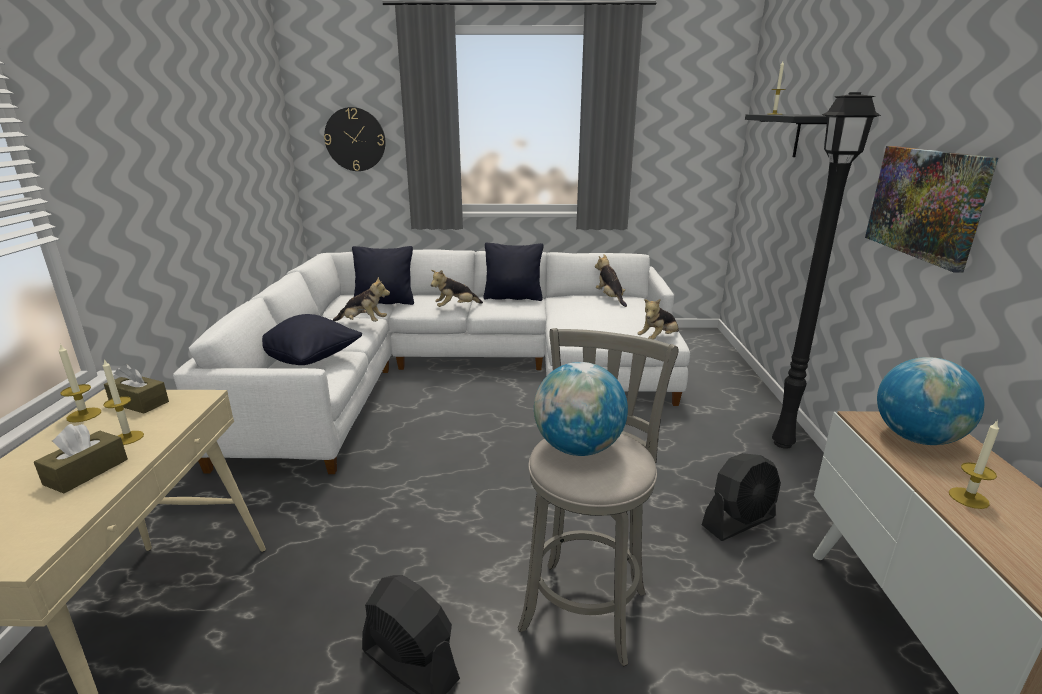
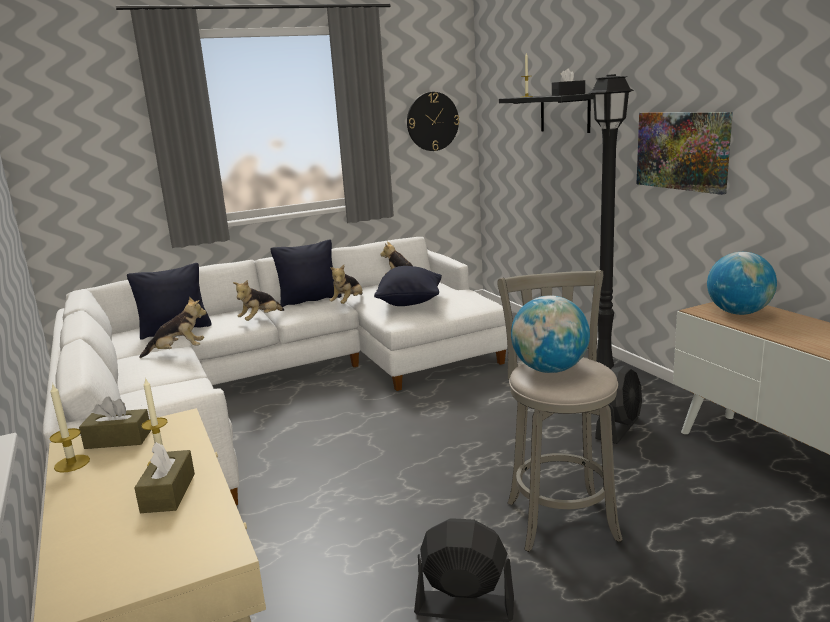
camera: 25 degrees left, 5 degrees down
black pillow [262,314,362,365] -> black pillow moved to [374,266,442,306]
wall clock [324,107,385,171] -> wall clock moved to [407,92,459,151]
plush toy [637,299,679,340] -> plush toy moved to [329,265,362,304]
candle [949,420,999,509] -> none
none -> black tissue box [552,68,585,96]

